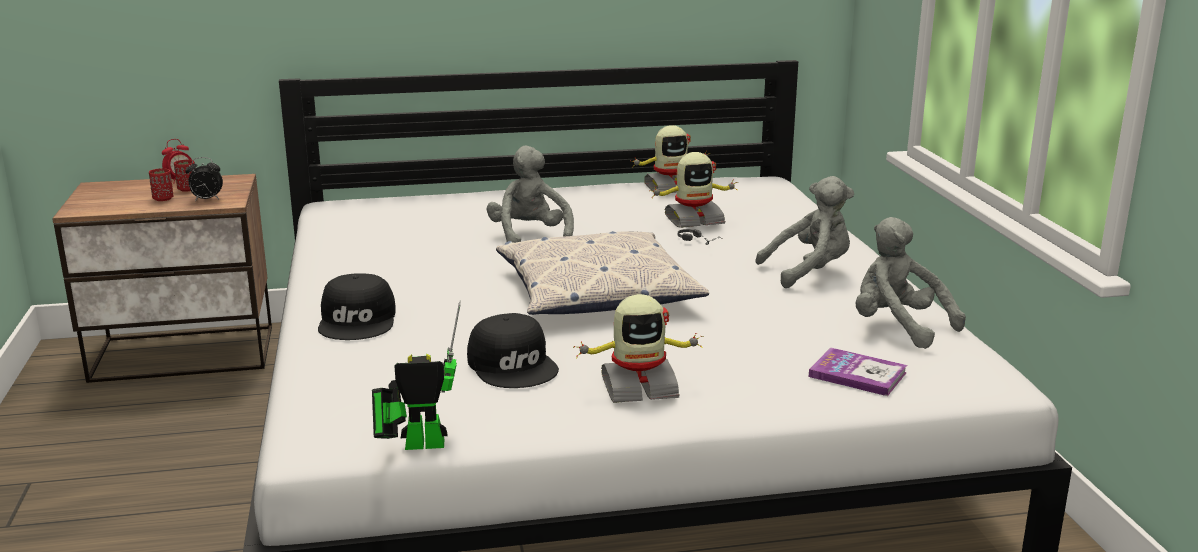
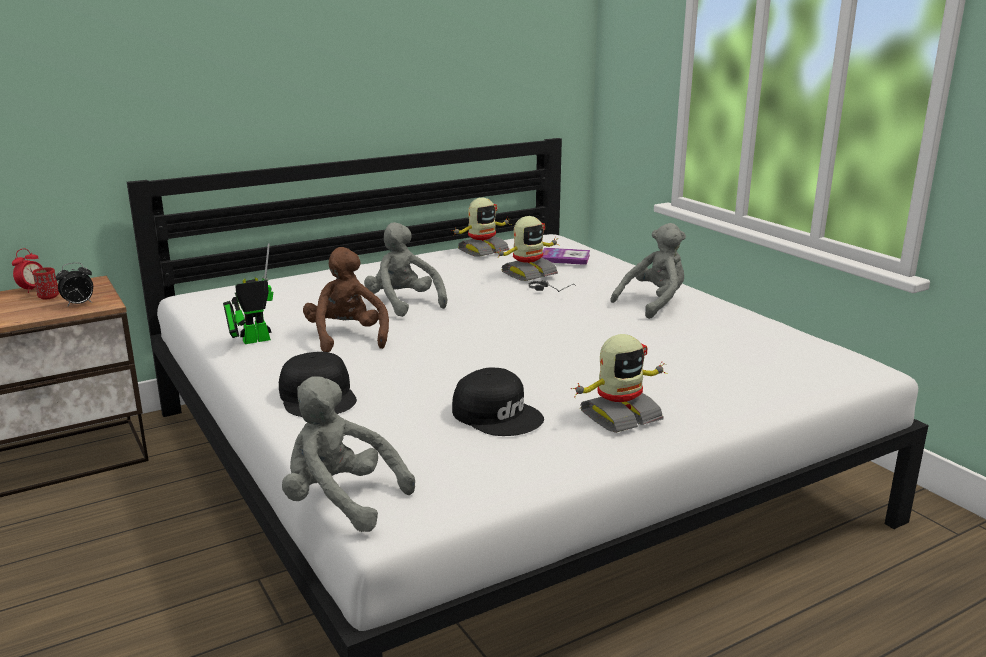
camera: 20 degrees left, 0 degrees up
red cup [149,168,173,201] -> none
toy robot [372,300,461,450] -> toy robot moved to [223,243,273,344]
pillow [496,231,709,315] -> none
book [809,348,907,396] -> book moved to [542,248,590,265]
grey plush toy [855,217,966,349] -> grey plush toy moved to [282,376,415,532]
none -> brown plush toy [303,247,389,352]

